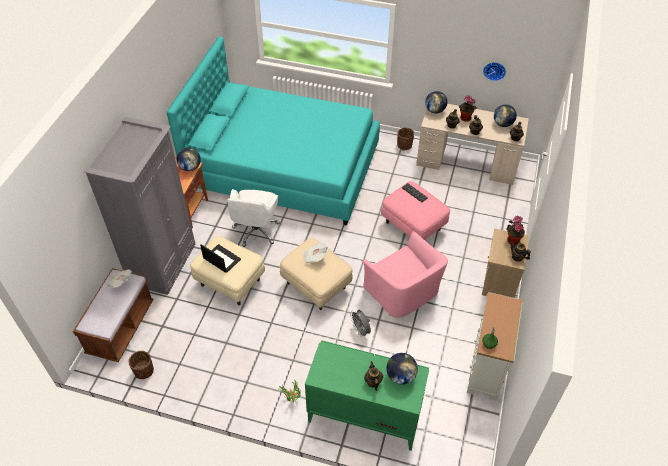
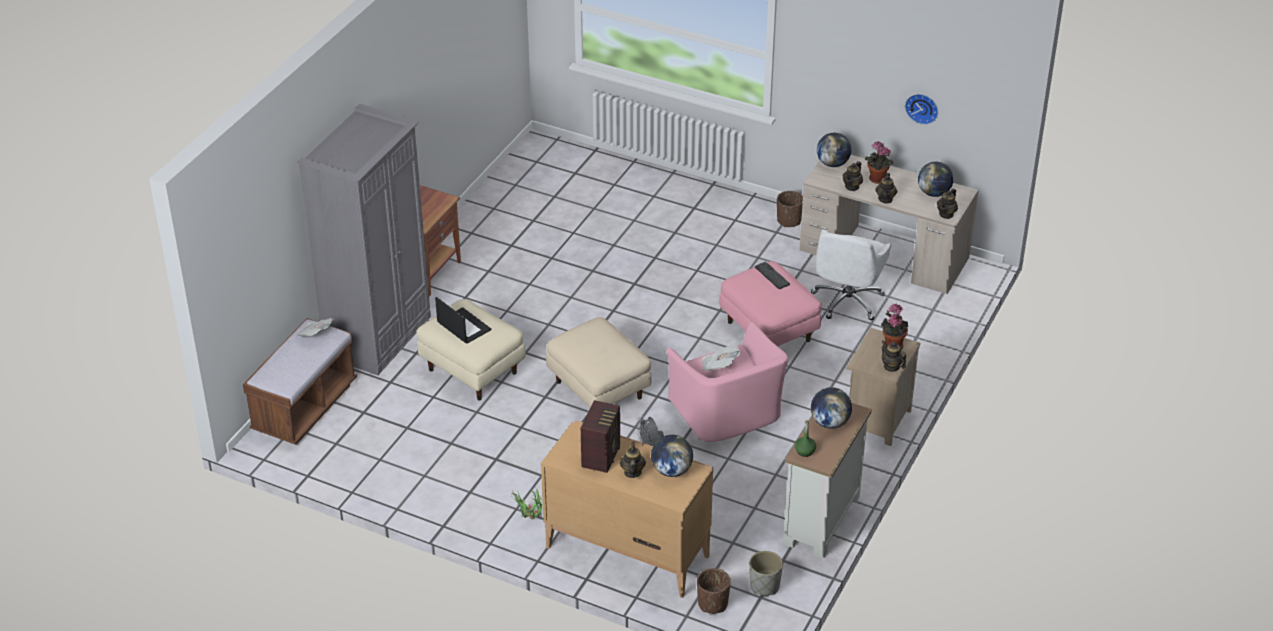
camera: 10 degrees right, 10 degrees down
brown planter [128,351,154,379] -> brown planter moved to [697,568,731,614]
turquoise bed [167,37,380,226] -> none
globe [177,147,201,171] -> globe moved to [811,387,852,429]
white office chair [227,189,280,247] -> white office chair moved to [811,229,891,320]
newspaper [302,243,328,263] -> newspaper moved to [702,345,740,371]
green cabinet [305,340,429,451] -> brown cabinet [541,420,713,598]
none -> radio [581,400,620,473]
none -> grey planter [749,551,783,596]

